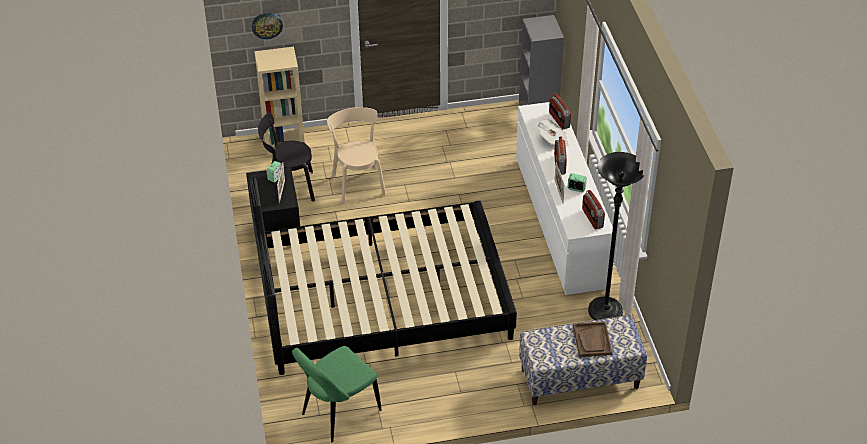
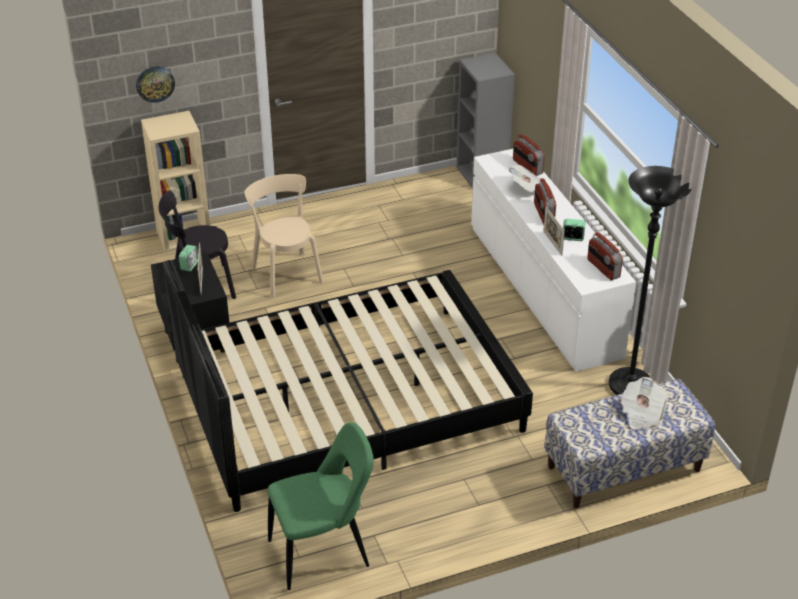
camera: 10 degrees left, 5 degrees down
green chair [292,346,381,442] -> green chair turned 150 degrees counterclockwise [268,422,374,590]
brown tray [573,321,612,357] -> newspaper [620,377,668,429]

